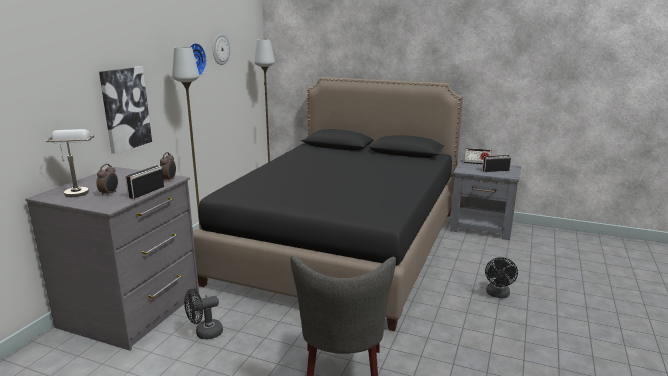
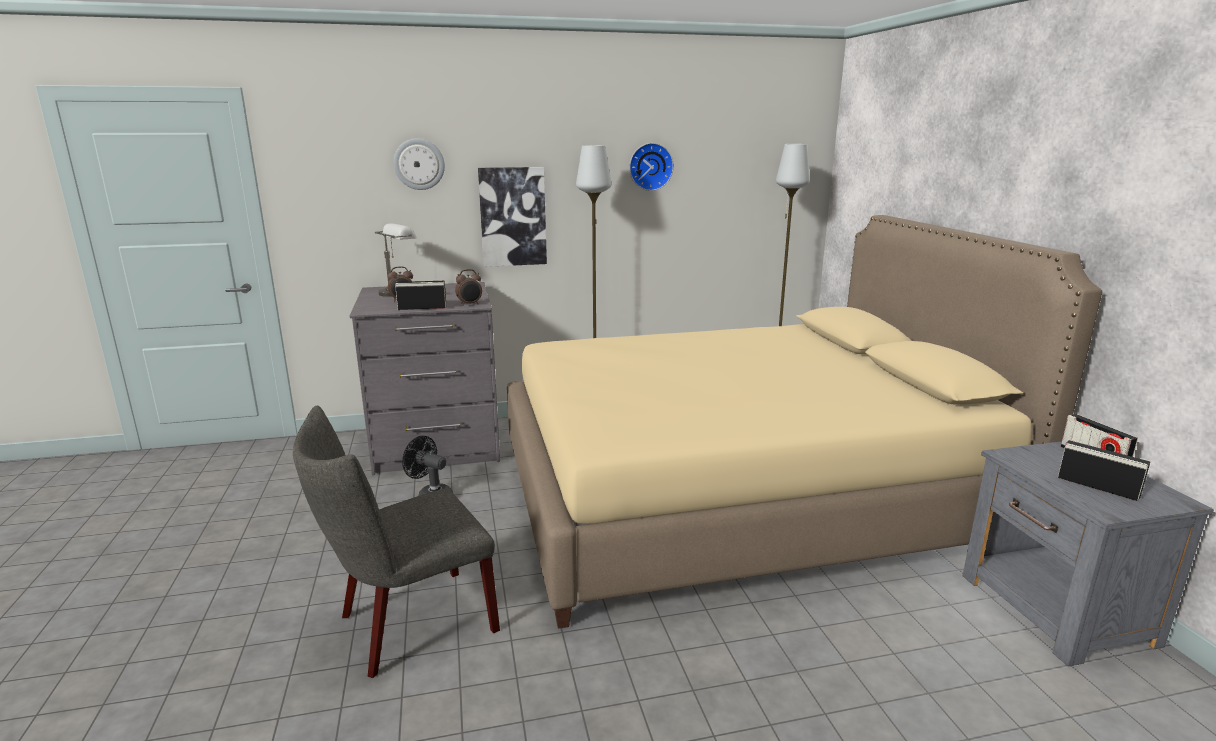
camera: 55 degrees right, 0 degrees up
black bed [193,77,463,331] -> beige bed [507,215,1102,629]
wall clock [213,34,230,65] -> wall clock moved to [393,138,445,190]
black fan [485,257,518,298] -> none

